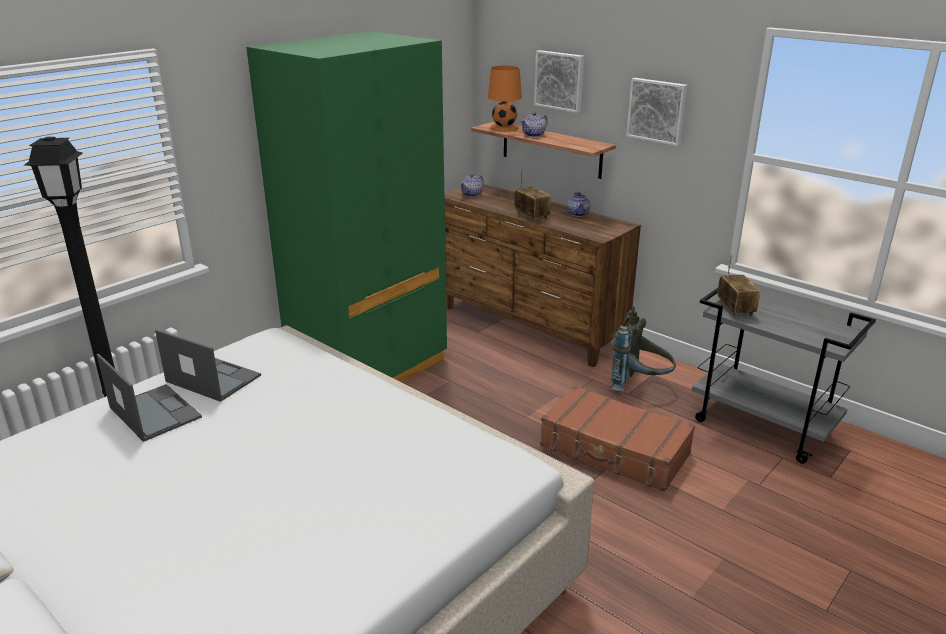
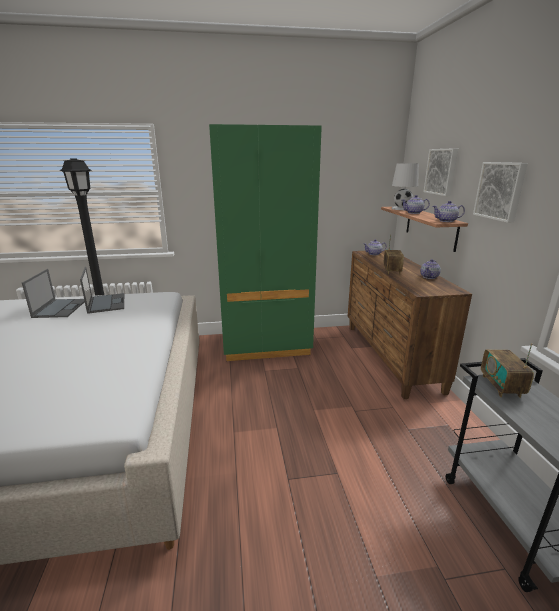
camera: 40 degrees right, 5 degrees down
orange table lamp [488,66,522,132] -> white table lamp [391,163,419,210]
brown suitcase [540,386,695,492] -> none
grey backpack [610,306,676,391] -> none
radio [717,254,760,318] -> radio turned 150 degrees clockwise [481,343,534,398]
none -> teapot [433,201,465,222]

